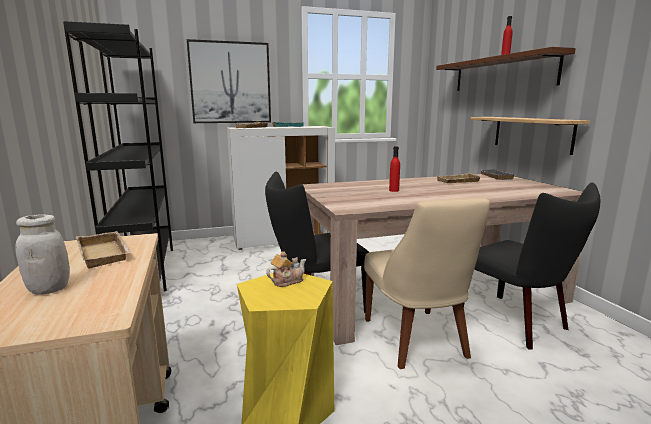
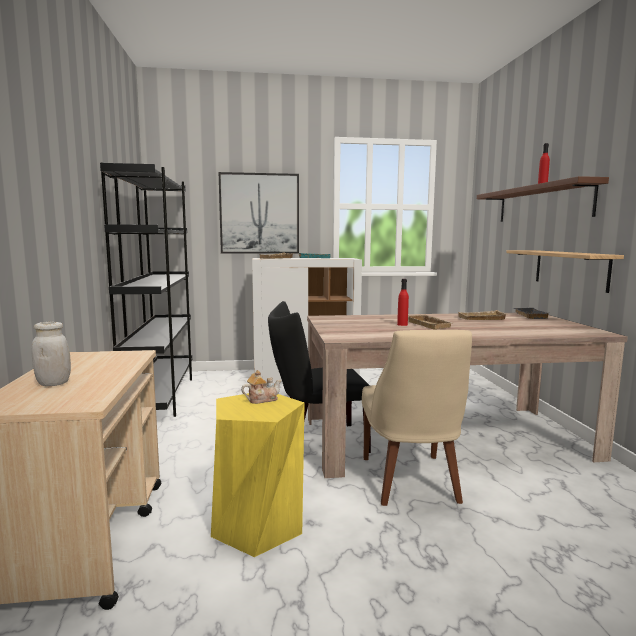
camera: 10 degrees right, 5 degrees down
beige tray [76,231,131,268] -> beige tray moved to [408,314,453,330]
black chair [463,182,600,350] -> none

